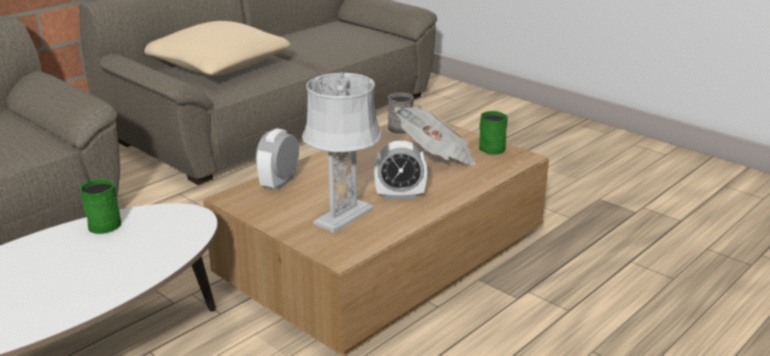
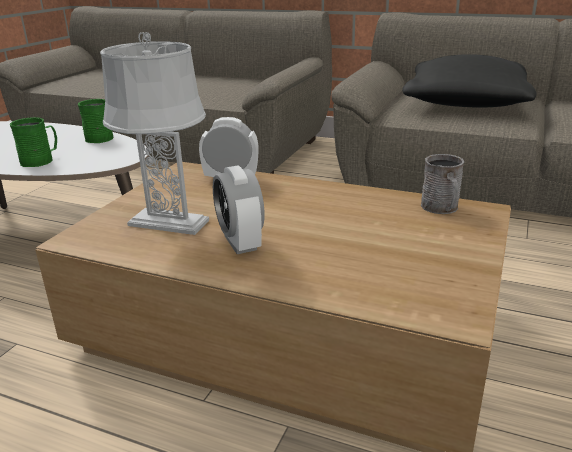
camera: 70 degrees right, 0 degrees up
beige pillow [144,21,291,76] -> black pillow [402,54,537,108]
newspaper [394,107,476,166] -> none
green mug [479,111,508,155] -> green mug moved to [10,117,57,167]

